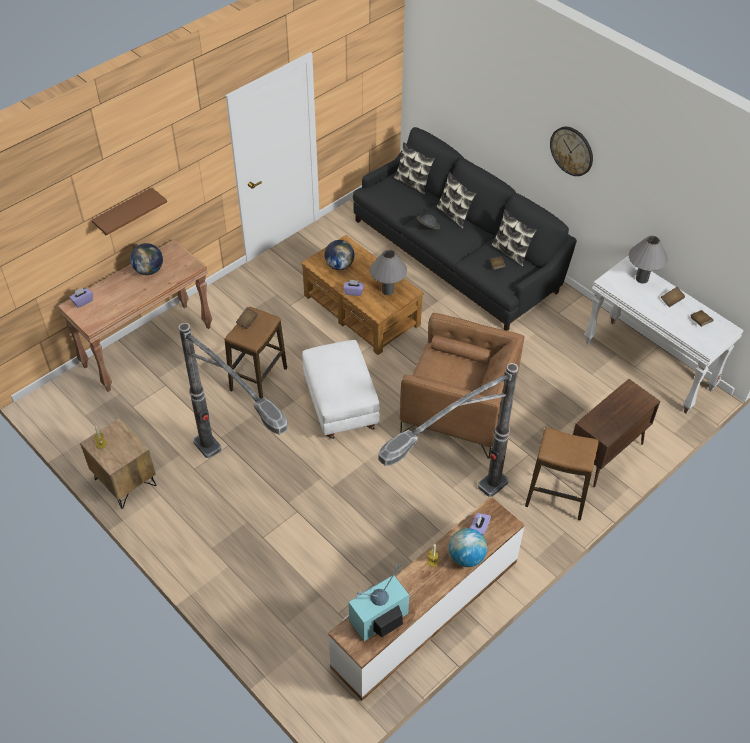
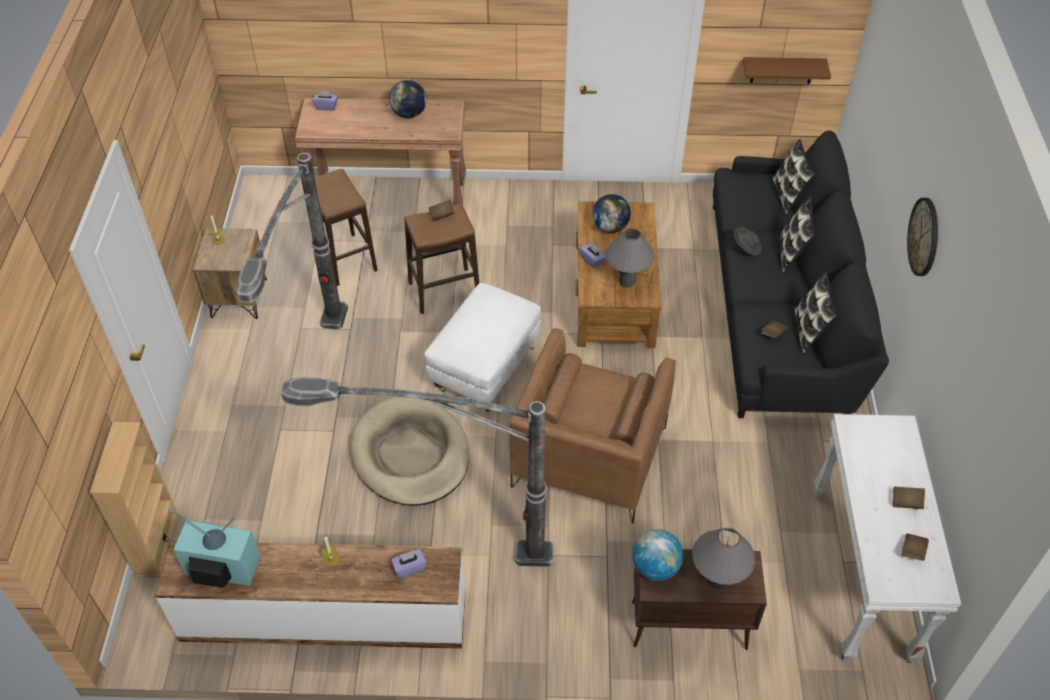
camera: 45 degrees right, 0 degrees up
brown shelf [92,188,167,235] -> brown shelf moved to [743,57,831,84]
brown armchair [400,313,525,459] -> brown armchair turned 45 degrees clockwise [509,328,676,524]
globe [449,528,487,567] -> globe moved to [632,529,683,581]
stool [525,427,599,521] -> stool moved to [315,169,378,286]
grey table lamp [629,236,668,284] -> grey table lamp moved to [692,528,755,590]
none -> beige bookcase [90,422,179,578]
none -> beige dog bed [350,397,469,506]

